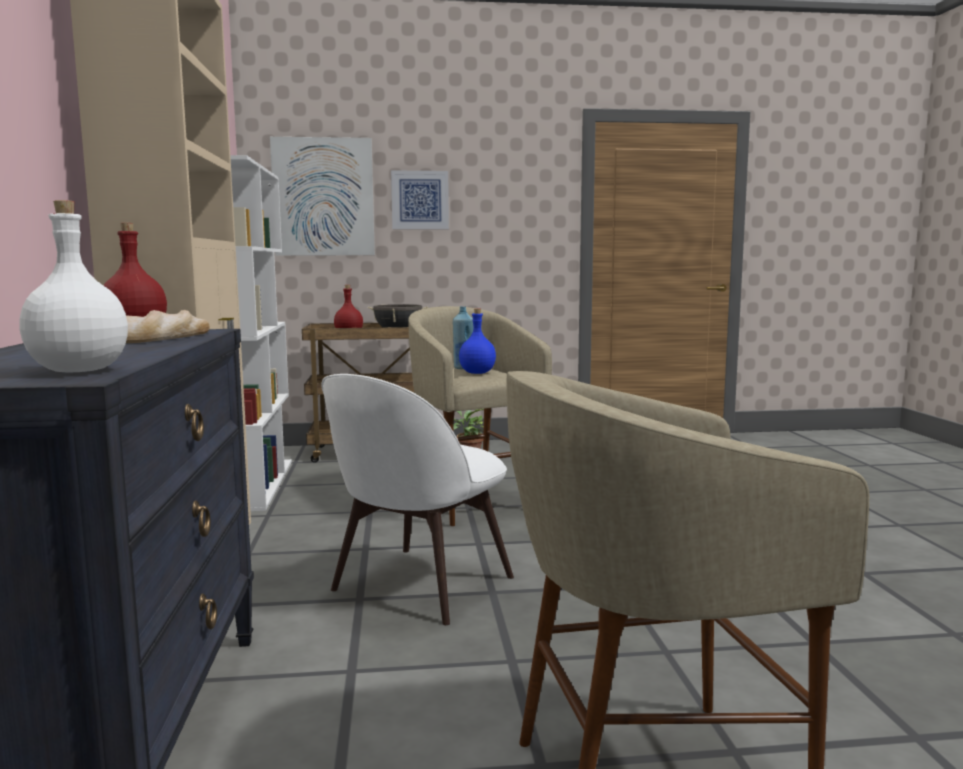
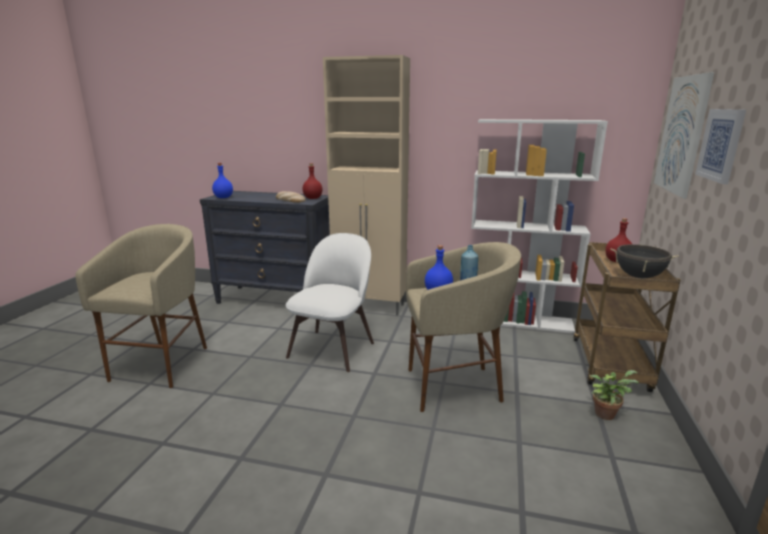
camera: 110 degrees right, 10 degrees up
white bottle [19,200,128,373] -> blue bottle [212,163,233,198]
white chair [321,374,514,625] -> white chair turned 60 degrees clockwise [286,233,374,372]

